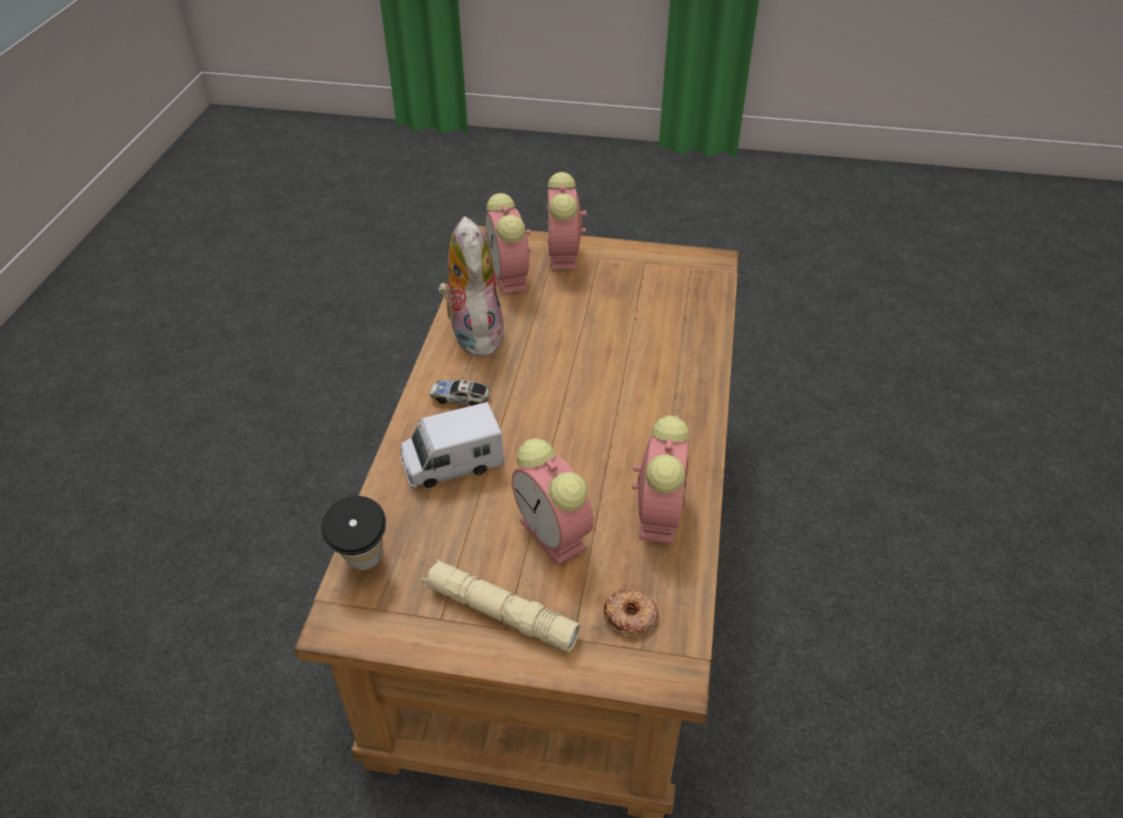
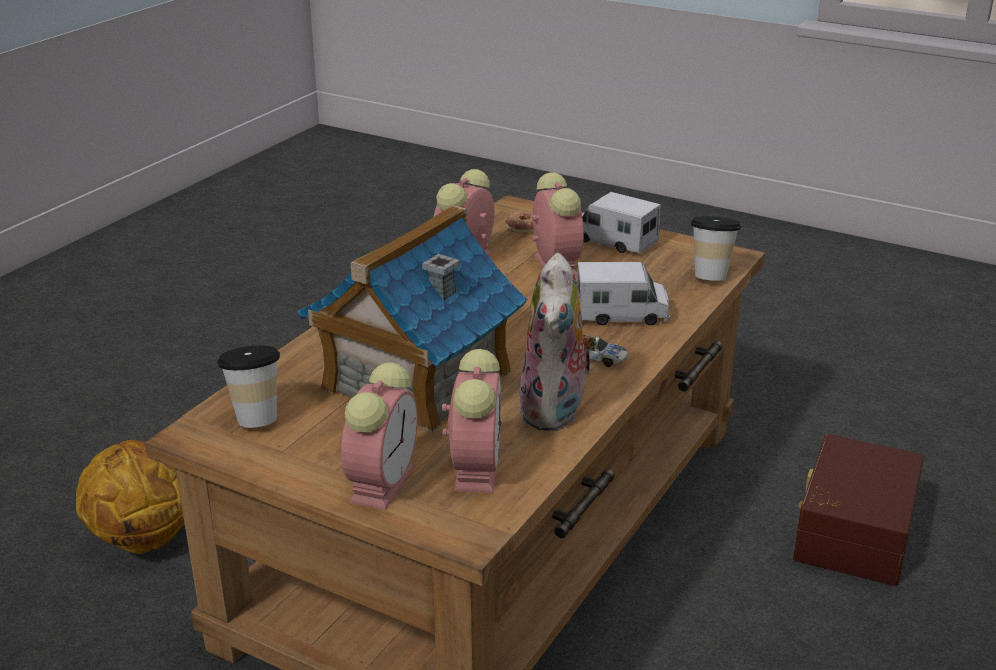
camera: 160 degrees left, 15 degrees down
beige flashlight [422,559,581,652] -> toy truck [582,192,661,255]
none -> basketball [76,440,184,554]
none -> cup [217,345,280,428]
none -> toy house [297,205,527,433]
none -> brown storage box [793,434,924,586]

